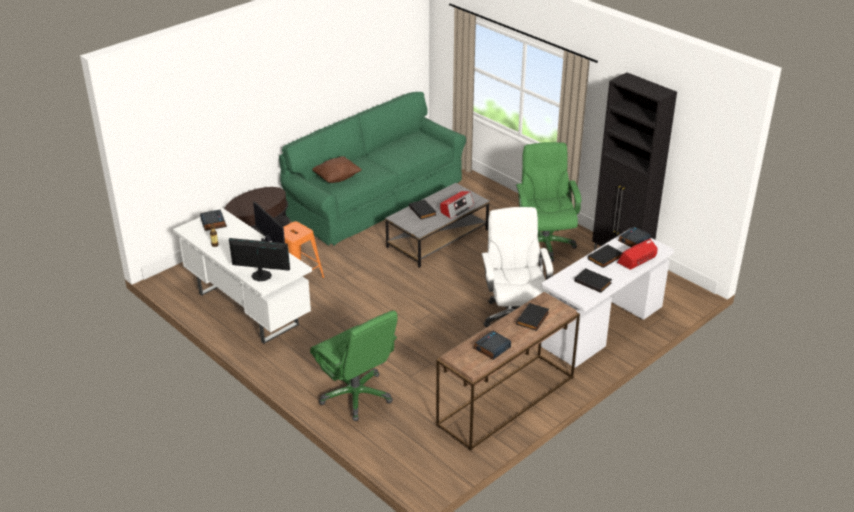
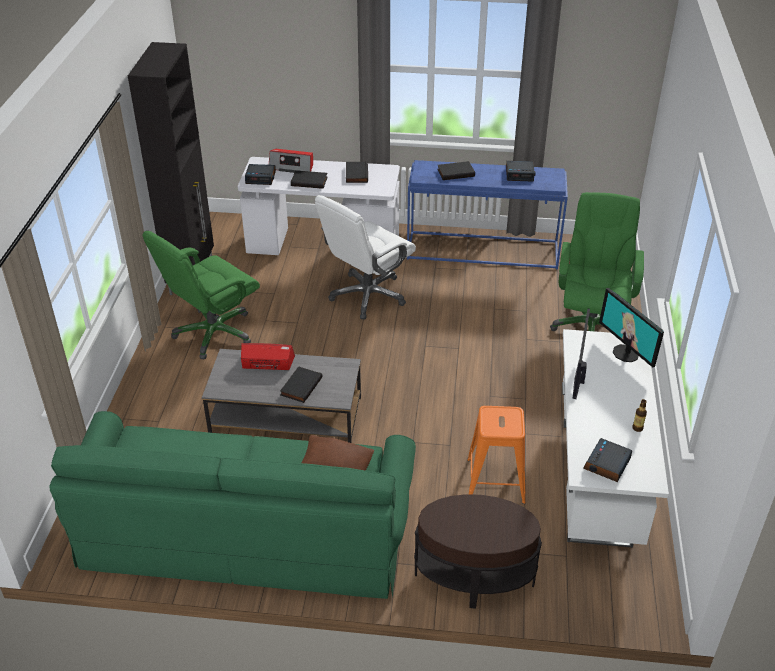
camera: 130 degrees left, 5 degrees up
brown console table [436,292,580,451] -> blue console table [407,160,568,269]

